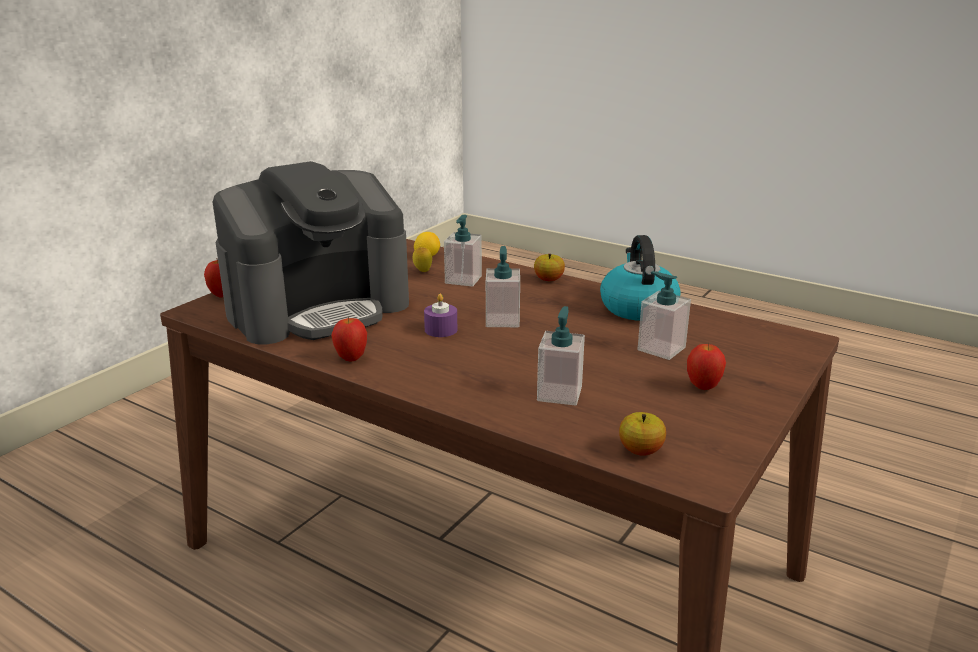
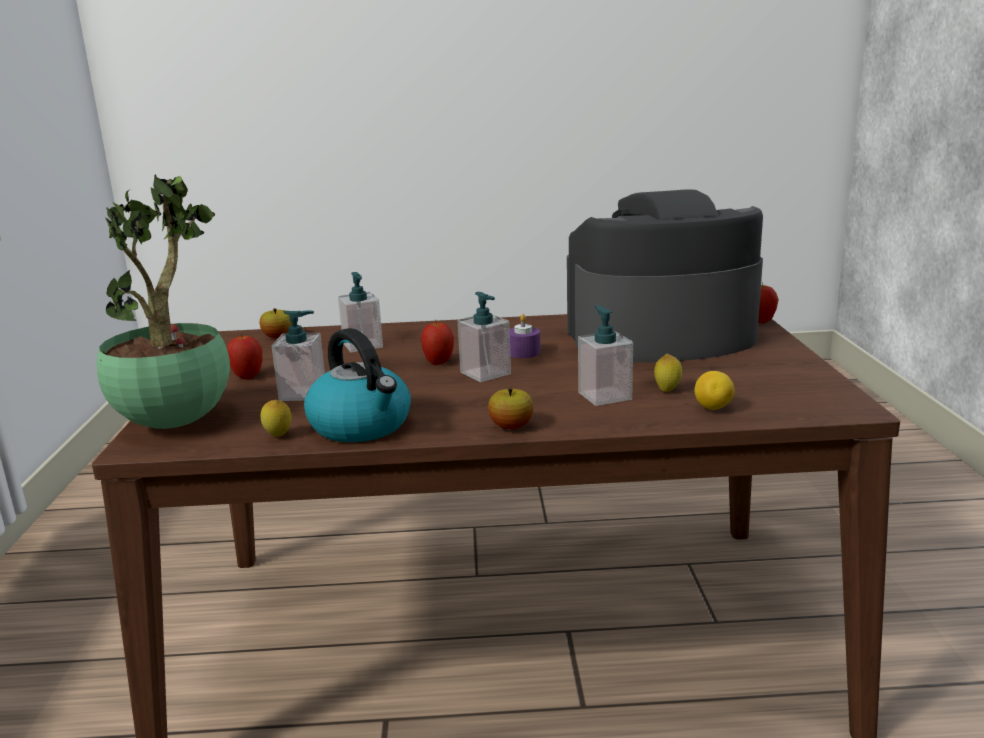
camera: 145 degrees right, 5 degrees down
coffee machine [213,161,409,344] -> coffee machine turned 60 degrees clockwise [567,189,763,362]
apple [331,316,367,361] -> apple moved to [421,320,454,365]
none -> potted plant [97,174,230,429]
none -> lemon [261,400,292,437]

